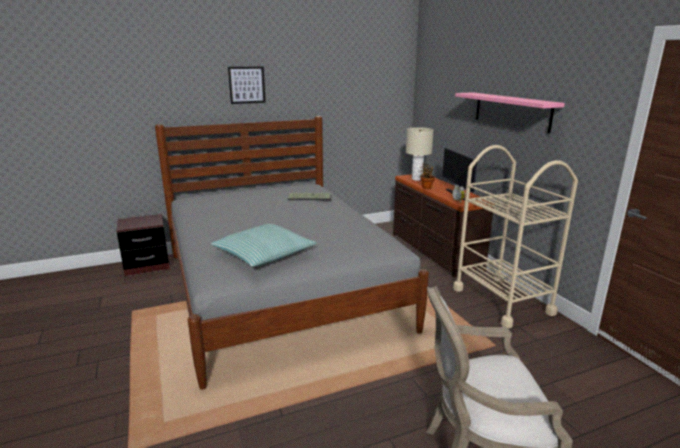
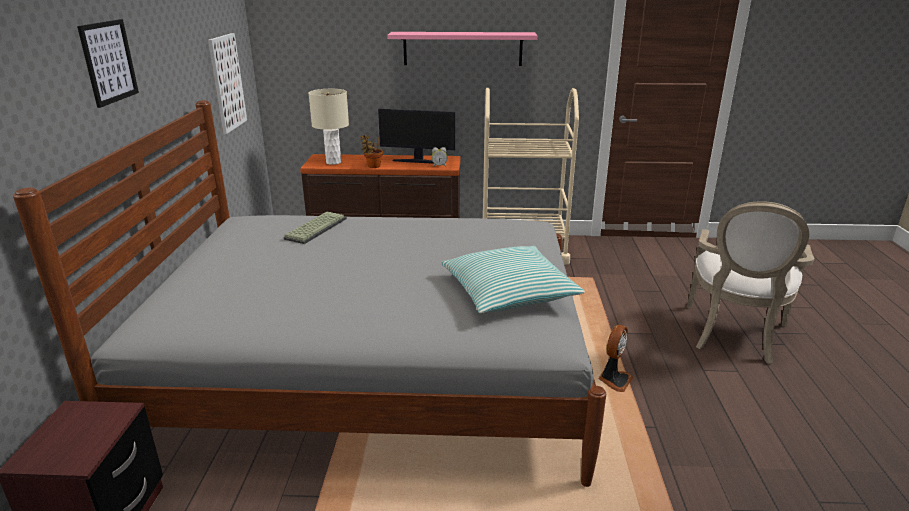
camera: 65 degrees left, 5 degrees up
none -> picture [208,33,247,134]
none -> fan [598,325,633,392]

